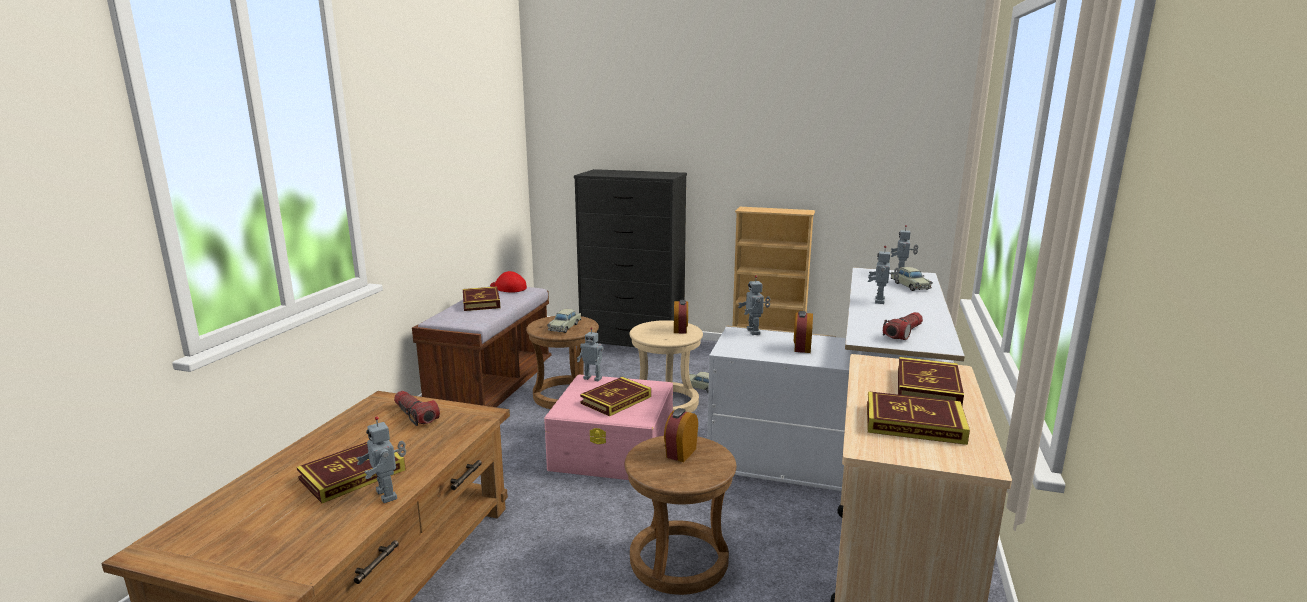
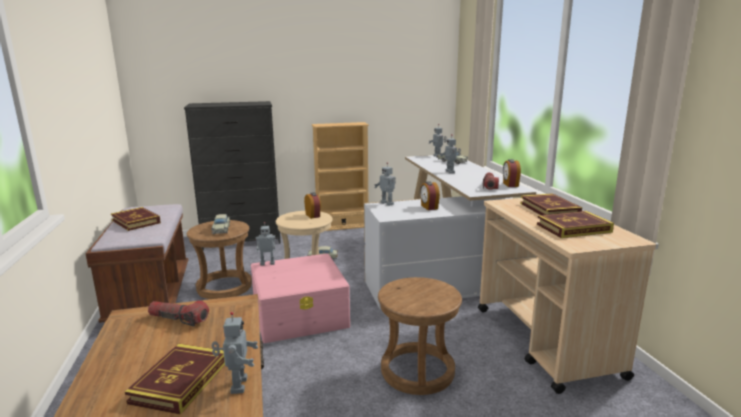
camera: 30 degrees left, 0 degrees up
toy robot [356,417,406,503] -> toy robot turned 120 degrees counterclockwise [211,312,258,394]
red cap [490,271,527,293] -> none
book [580,377,651,416] -> none
alarm clock [664,408,698,462] -> alarm clock moved to [503,159,521,187]

